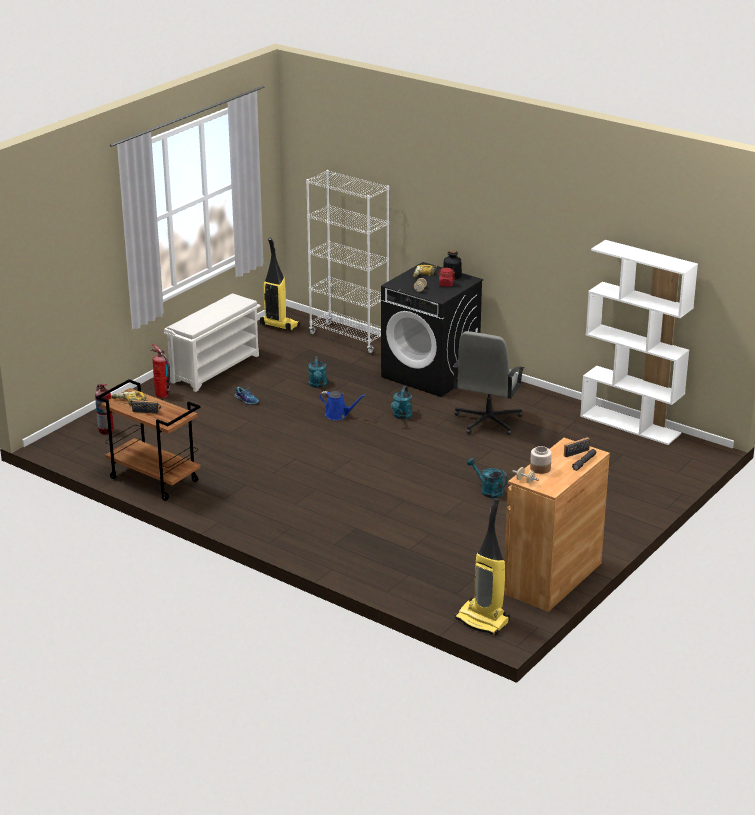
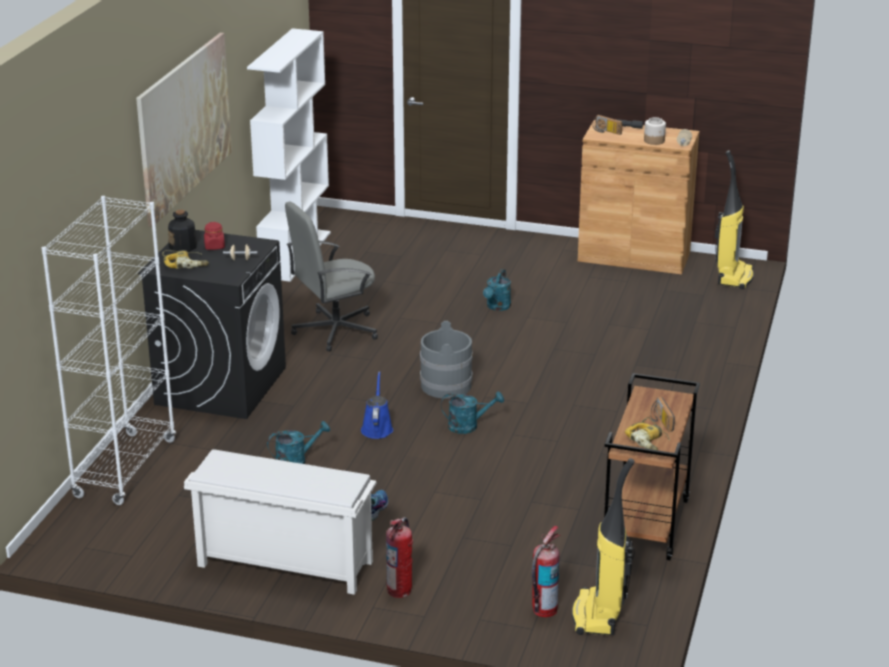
camera: 110 degrees left, 0 degrees up
vacuum cleaner [260,238,300,331] -> vacuum cleaner moved to [572,458,635,635]
turquoise watering can [391,386,412,419] -> turquoise watering can moved to [441,391,504,434]
grey office chair [453,331,524,435] -> grey office chair turned 150 degrees clockwise [285,202,378,352]
none -> picture [136,33,232,227]
none -> grey bucket [420,321,473,399]

